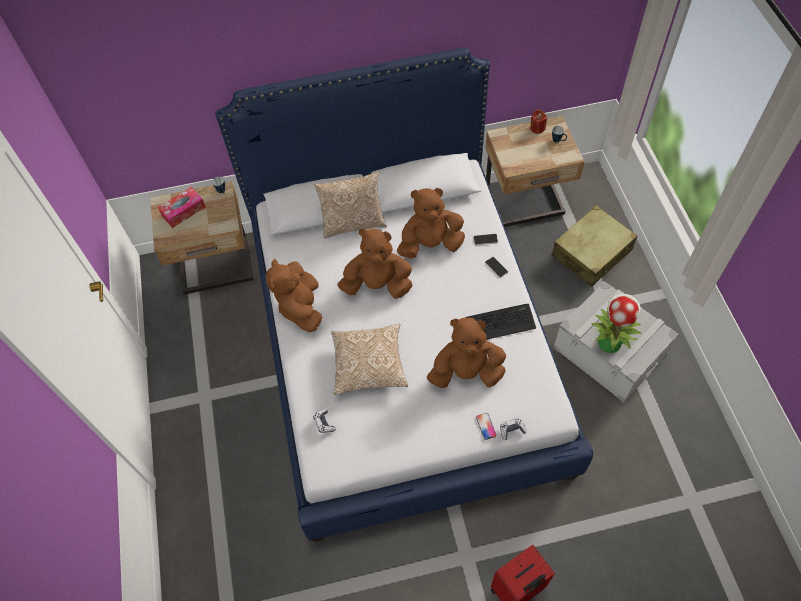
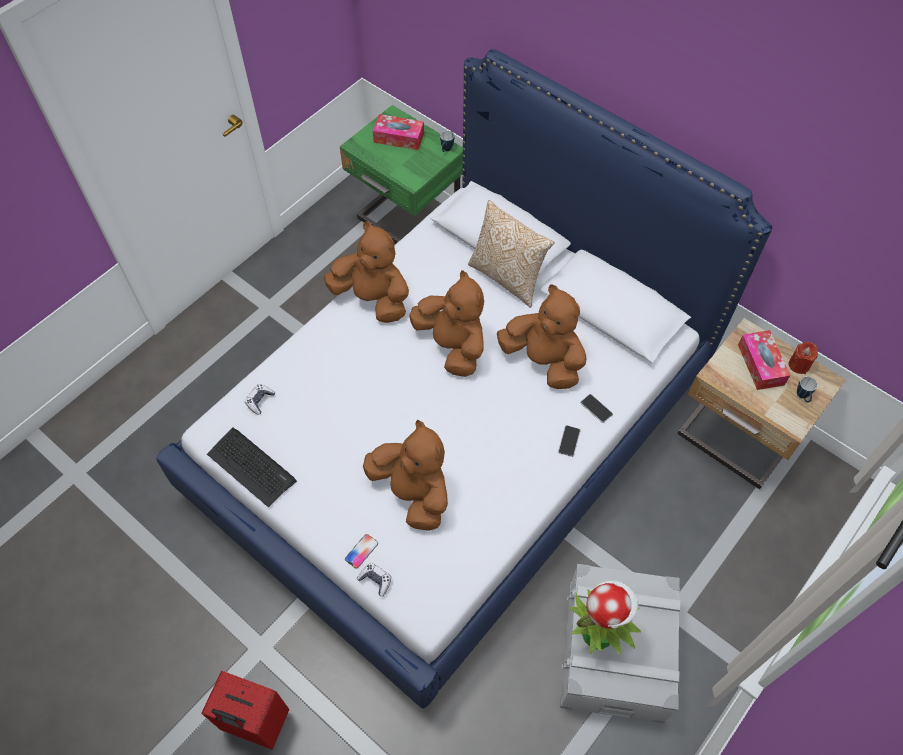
camera: 50 degrees right, 0 degrees up
beige nightstand [150,182,253,295] -> green nightstand [340,105,463,244]
brown plush toy [266,259,322,332] -> brown plush toy turned 75 degrees clockwise [324,222,409,323]
pillow [331,324,408,395] -> none
keyboard [465,304,536,340] -> keyboard moved to [207,427,297,507]
beige suitcase [552,205,637,287] -> none
none -> tissue box [738,330,791,390]

